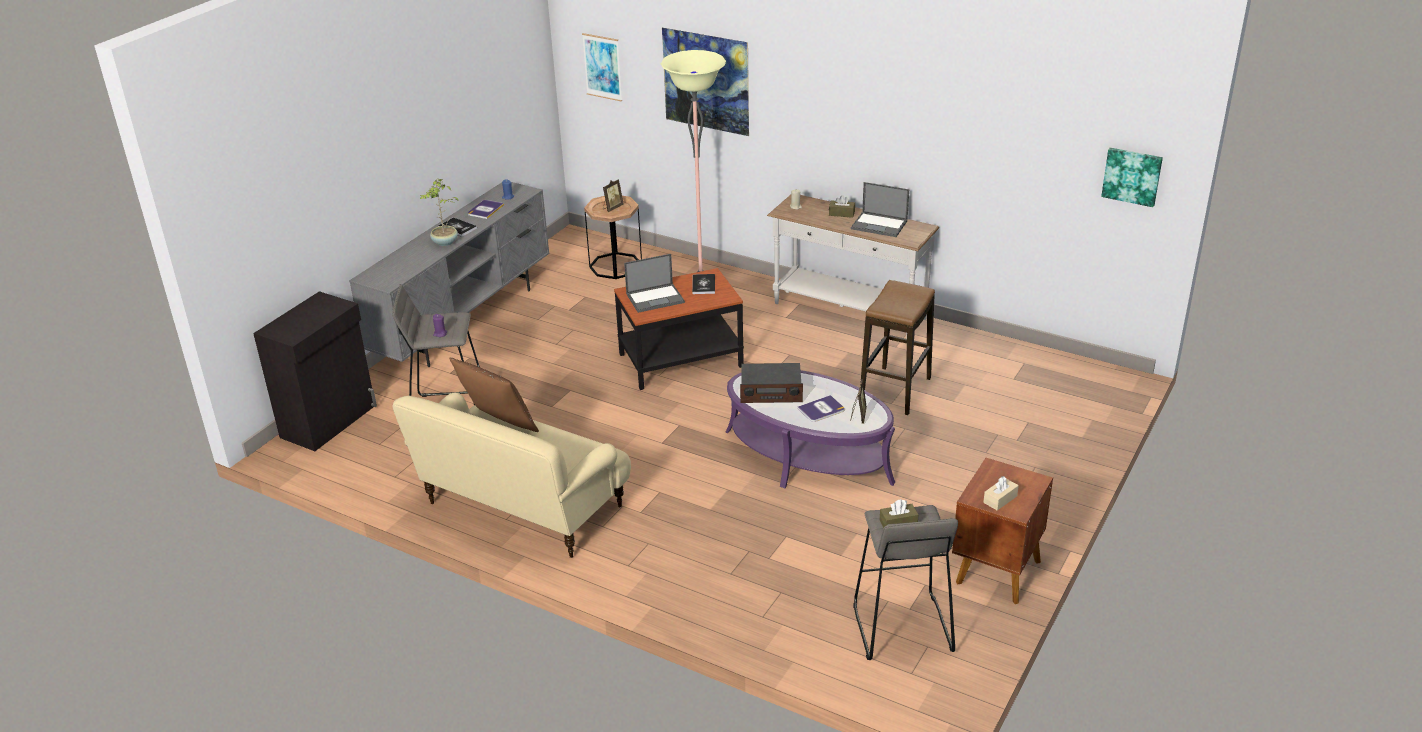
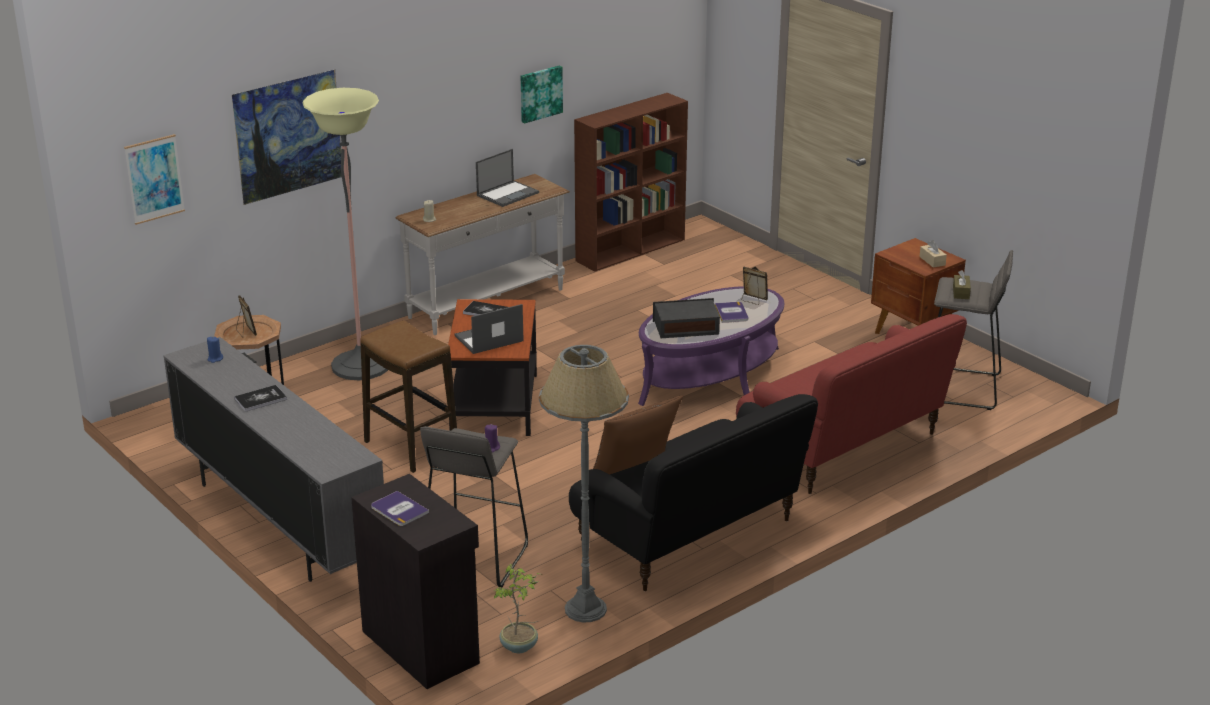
camera: 70 degrees left, 5 degrees down
beige sofa [392,392,631,558] -> black sofa [569,394,818,591]
potted plant [420,178,458,246] -> potted plant moved to [494,564,543,653]
book [468,200,504,219] -> book moved to [371,491,429,526]
laptop [624,254,685,313] -> laptop turned 120 degrees counterclockwise [455,304,524,354]
radio [740,363,803,403] -> radio turned 120 degrees counterclockwise [653,298,720,338]
brown tissue box [829,195,855,218] -> none
stool [861,280,935,415] -> stool moved to [360,320,457,473]
picture [1101,148,1163,207] -> picture moved to [521,65,563,123]
none -> grey floor lamp [539,345,629,623]
none -> brown bookcase [574,93,688,272]
none -> red sofa [736,314,967,494]

